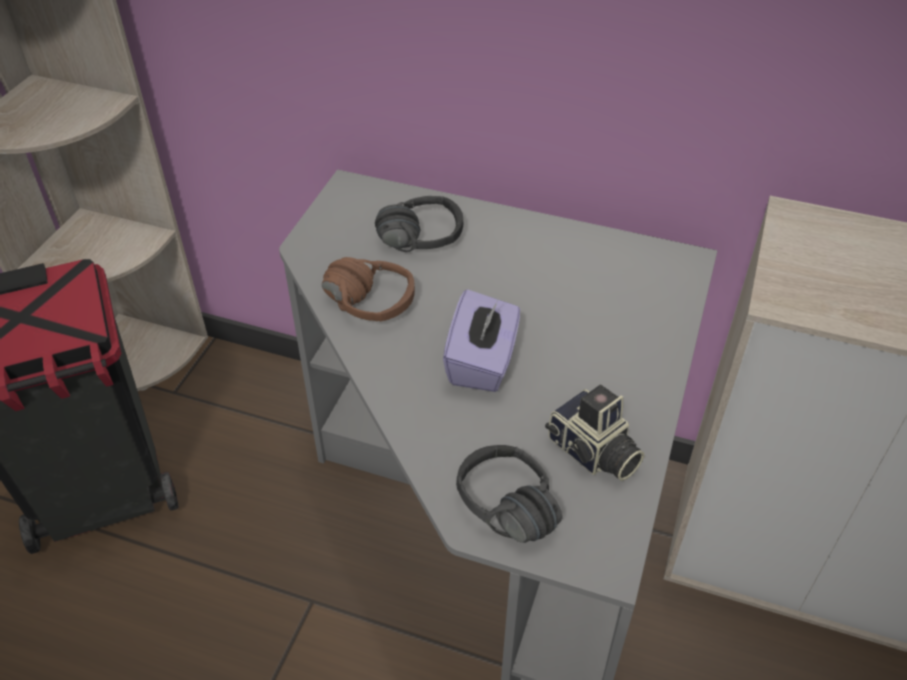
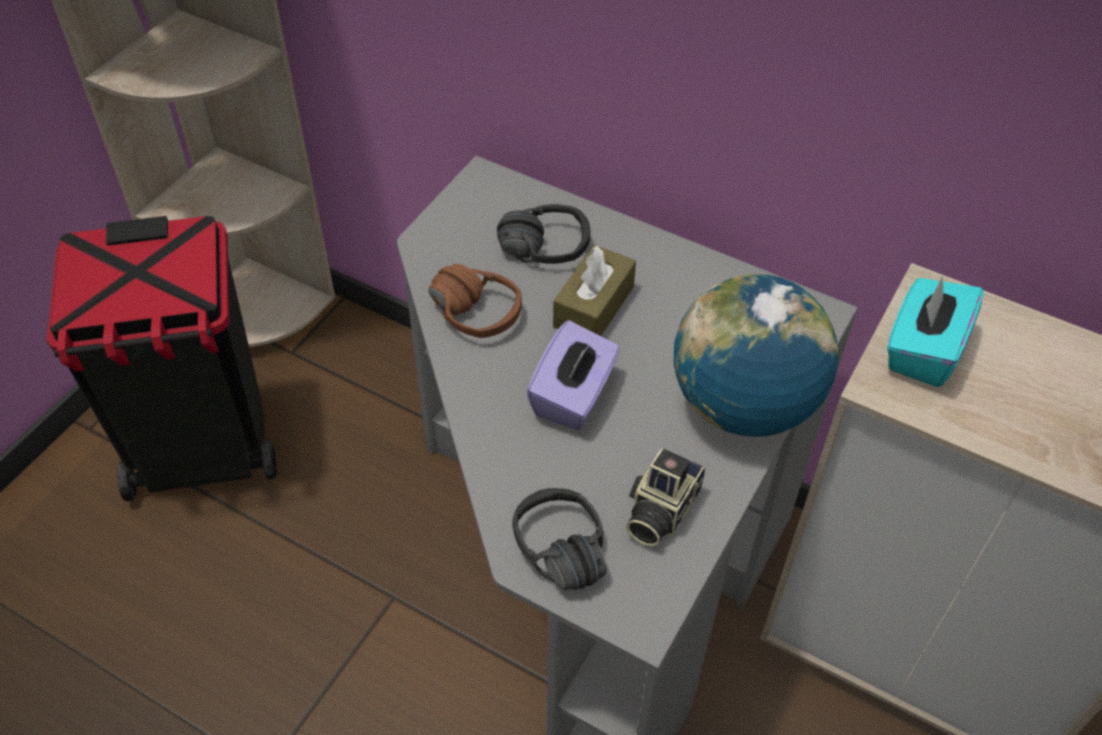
camera: 10 degrees right, 5 degrees up
camera [545,385,644,481] -> camera turned 60 degrees clockwise [626,448,706,547]
none -> brown tissue box [553,245,636,336]
none -> globe [674,273,839,437]
none -> turquoise tissue box [887,275,984,387]

